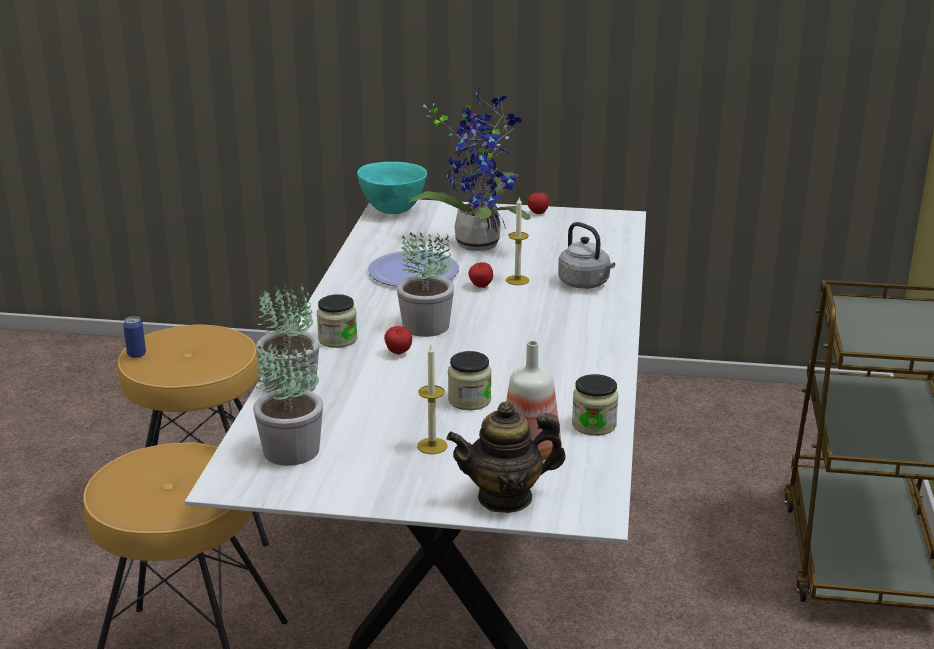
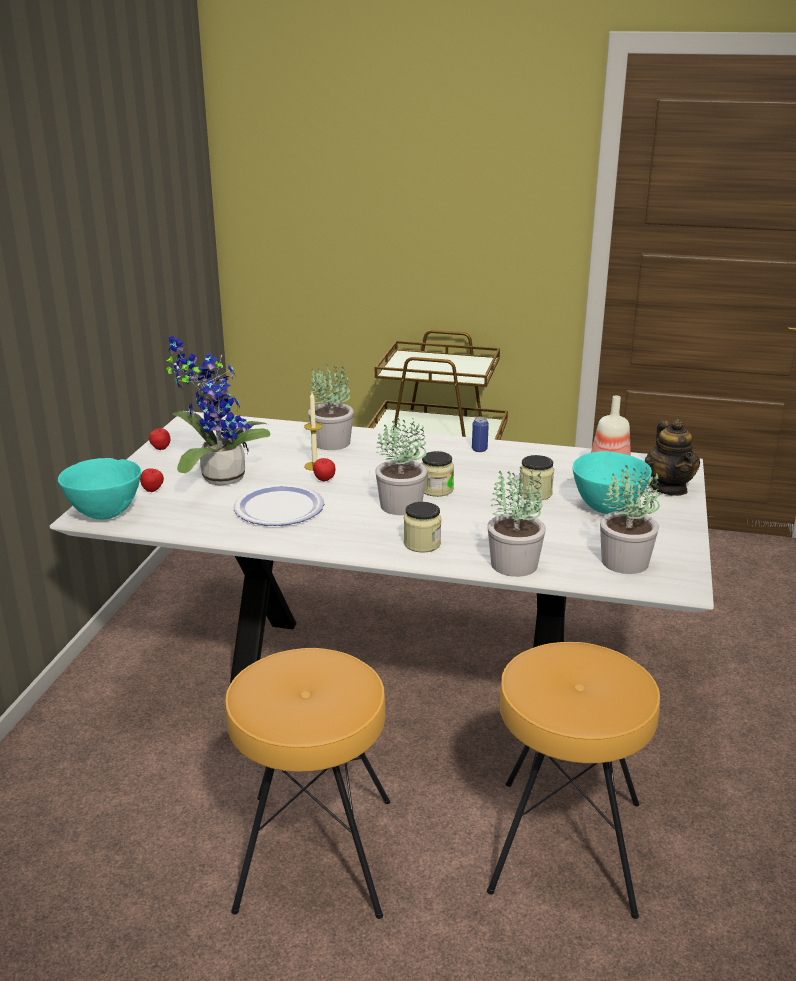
camera: 85 degrees left, 0 degrees up
can [123,316,146,358] -> can moved to [472,417,489,452]
apple [384,326,412,355] -> apple moved to [140,468,164,492]
candle [417,345,448,454] -> turquoise bowl [572,451,652,514]
grey kettle [558,222,615,289] -> potted plant [308,362,354,450]
jar [572,374,618,436] -> jar moved to [421,451,454,497]

